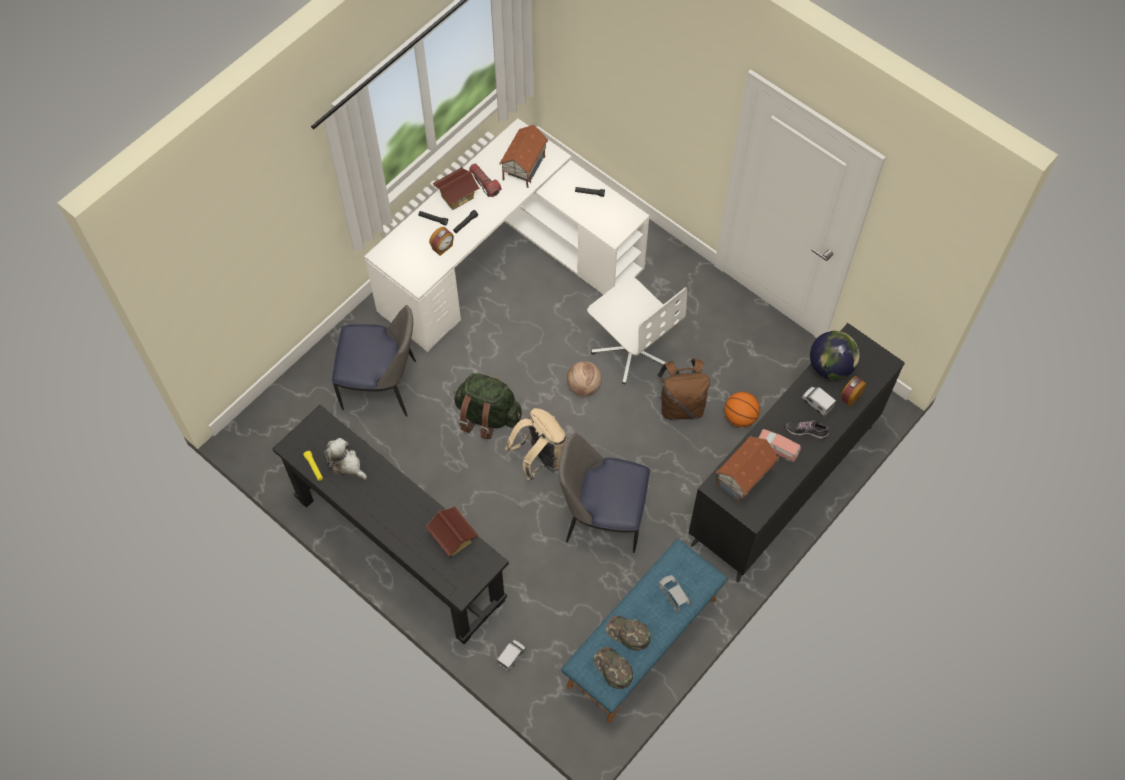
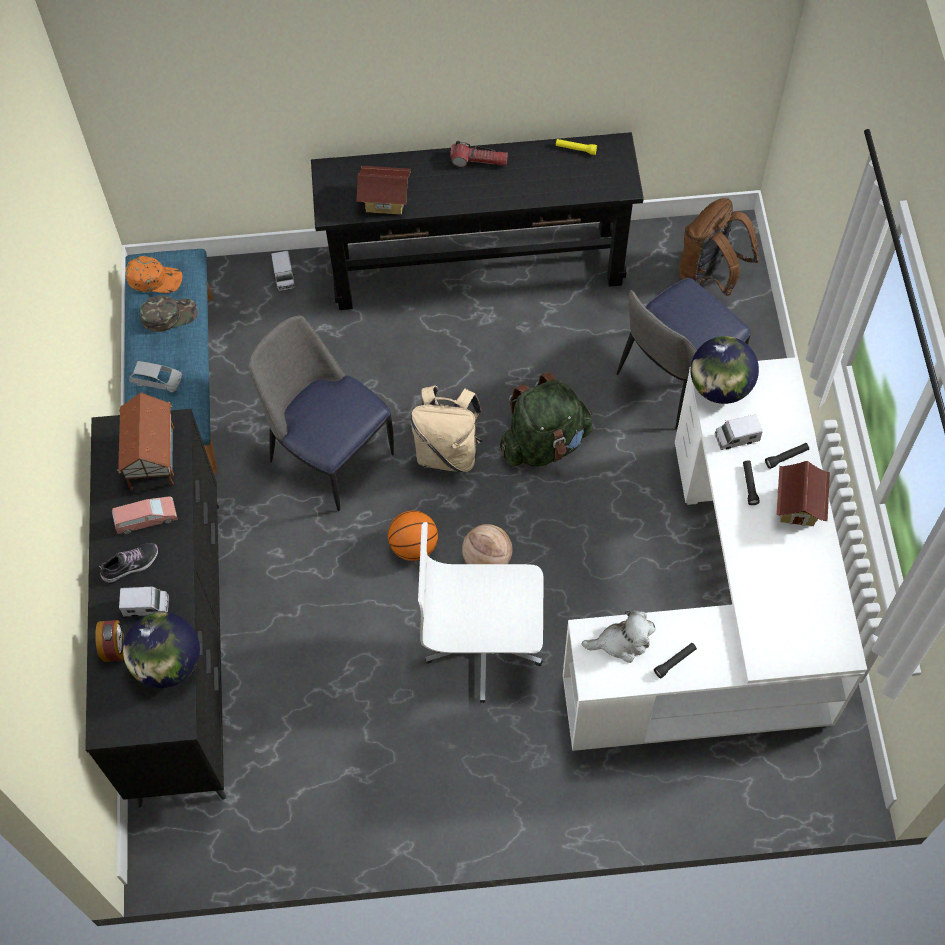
camera: 135 degrees right, 0 degrees up
plush toy [324,438,367,480] -> plush toy moved to [582,610,656,663]
alarm clock [429,227,454,256] -> toy truck [715,414,763,450]
flashlight [469,163,501,197] -> flashlight moved to [450,141,508,167]
toy house [499,125,548,188] -> none
chair [559,433,650,553] -> chair turned 105 degrees counterclockwise [248,316,394,511]
green cap [594,647,633,689] -> orange cap [125,256,183,293]
brown backpack [657,359,710,420] -> brown backpack moved to [679,198,759,296]
basketball [724,392,760,427] -> basketball moved to [388,511,438,561]
none -> globe [691,336,759,404]

